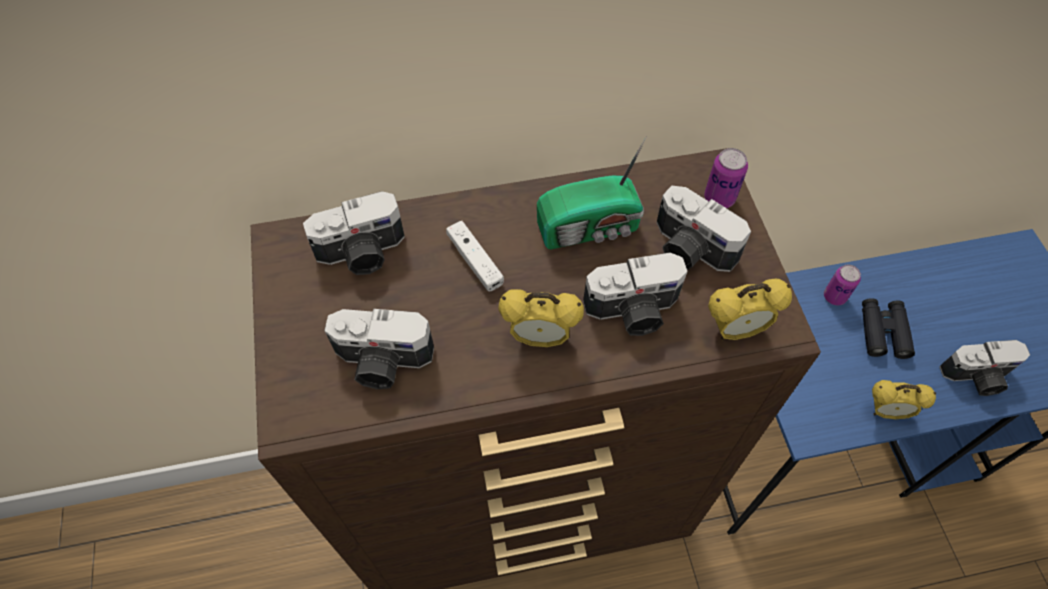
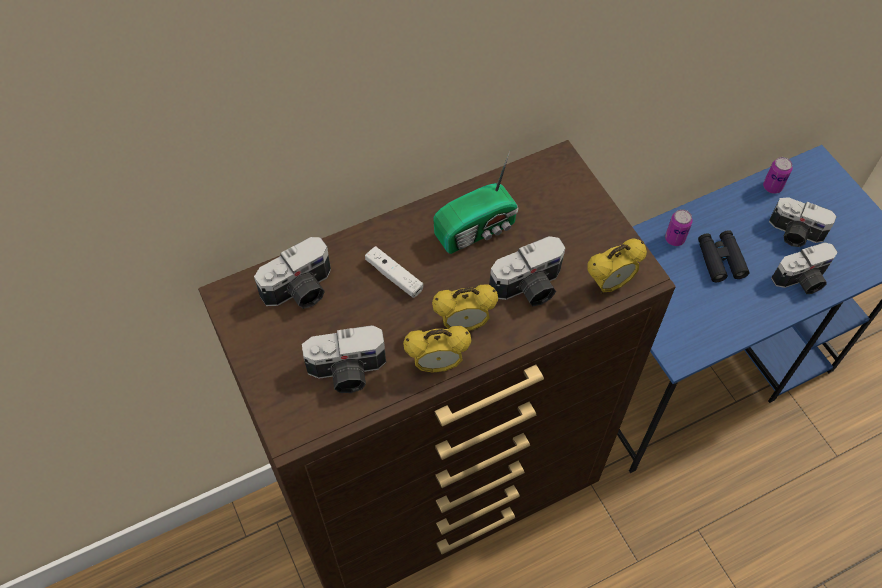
camera: 15 degrees left, 0 degrees up
camera [657,186,751,272] -> camera moved to [769,197,837,247]
can [704,148,748,208] -> can moved to [763,157,793,194]
alarm clock [872,380,936,419] -> alarm clock moved to [403,326,471,373]

